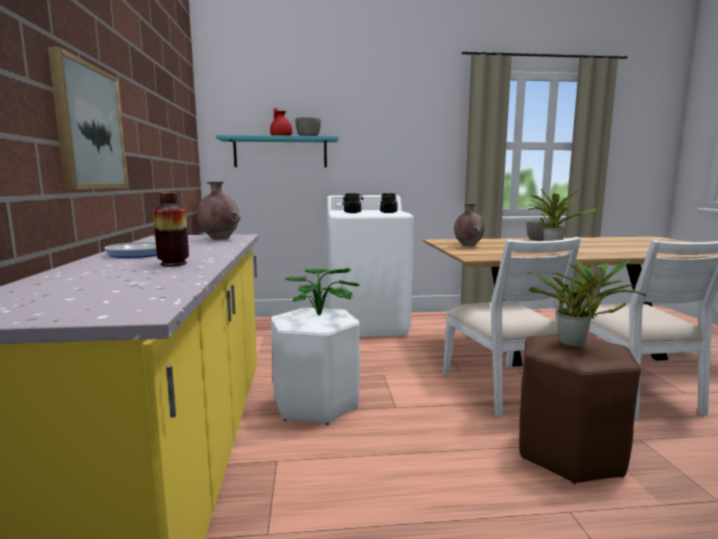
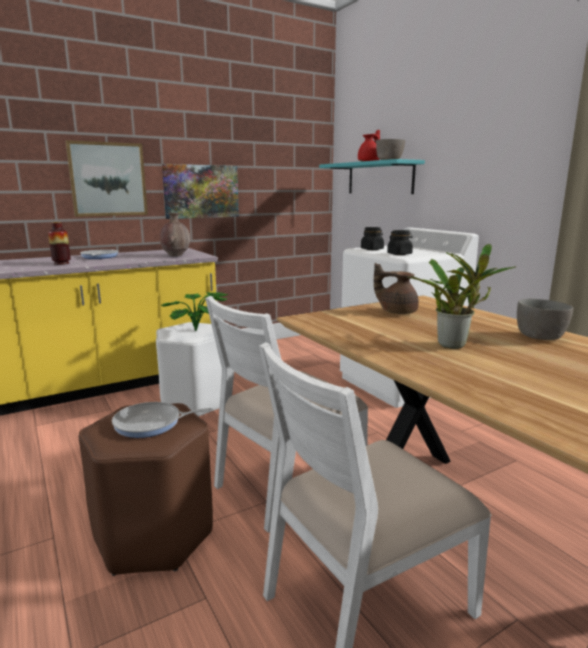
camera: 65 degrees right, 5 degrees up
brown vase [454,203,485,246] -> brown teapot [374,263,419,314]
potted plant [527,260,646,348] -> frying pan [112,402,213,438]
none -> picture [162,164,239,219]

